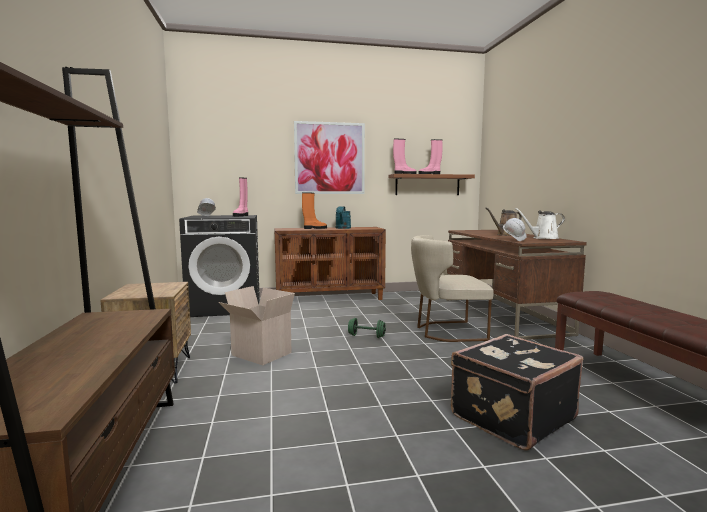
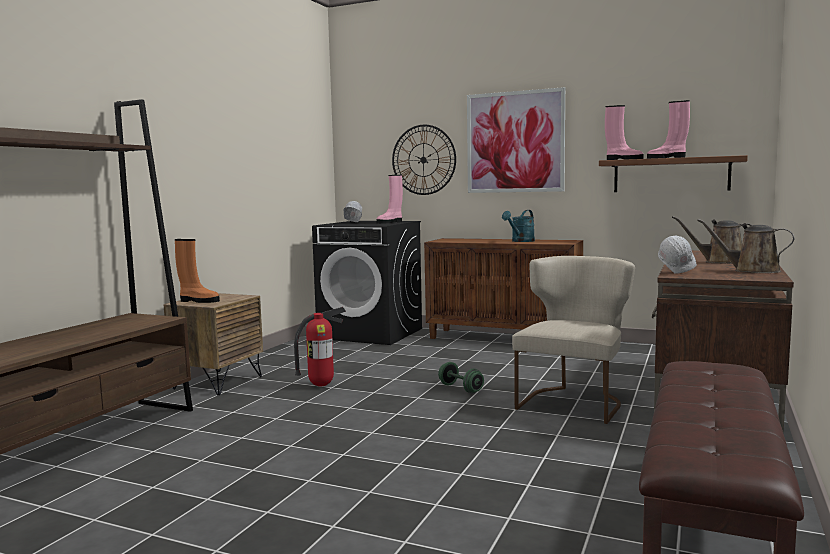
camera: 35 degrees right, 0 degrees up
cardboard box [219,286,295,365] -> fire extinguisher [294,307,346,387]
orange boot [302,192,327,229] -> orange boot moved to [175,239,220,303]
beige chair [411,235,494,342] -> beige chair turned 90 degrees clockwise [512,256,635,424]
black suitcase [451,334,583,451] -> none
white watering can [515,208,565,239] -> brown watering can [697,219,795,273]
none -> wall clock [392,125,456,195]

